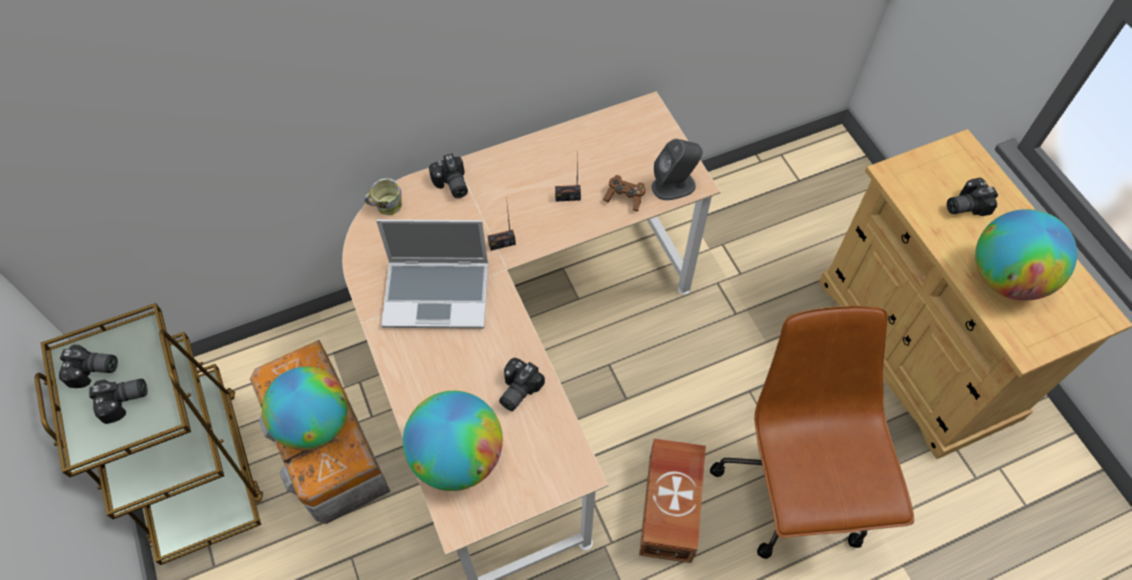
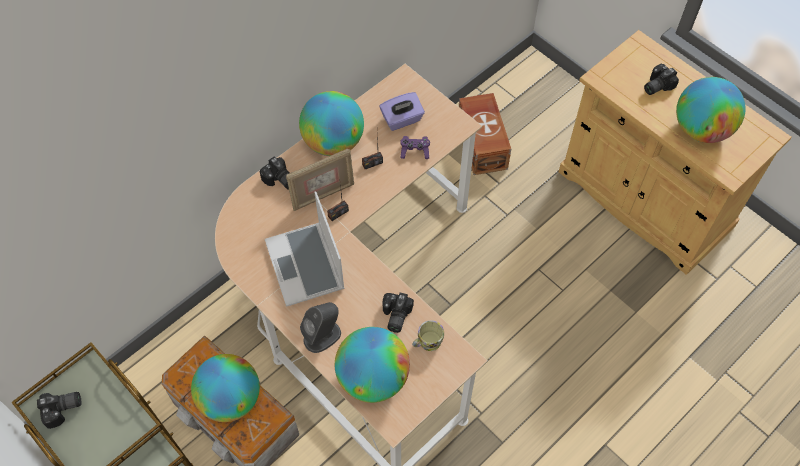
camera: 20 degrees left, 0 degrees up
camera [89,379,148,424] -> none
mug [364,178,402,215] -> mug moved to [412,320,444,351]
laptop [376,220,488,329] -> laptop turned 90 degrees clockwise [265,192,345,307]
brown game controller [603,175,646,212] -> purple game controller [400,136,430,159]
brown storage box [639,439,706,563] -> brown storage box moved to [459,93,511,175]
grey speaker [652,139,703,200] -> grey speaker moved to [300,302,341,353]
brown office chair [710,306,914,559] -> none
none -> picture frame [286,149,355,211]
none -> globe [299,91,364,156]
none -> purple tissue box [379,92,425,131]

